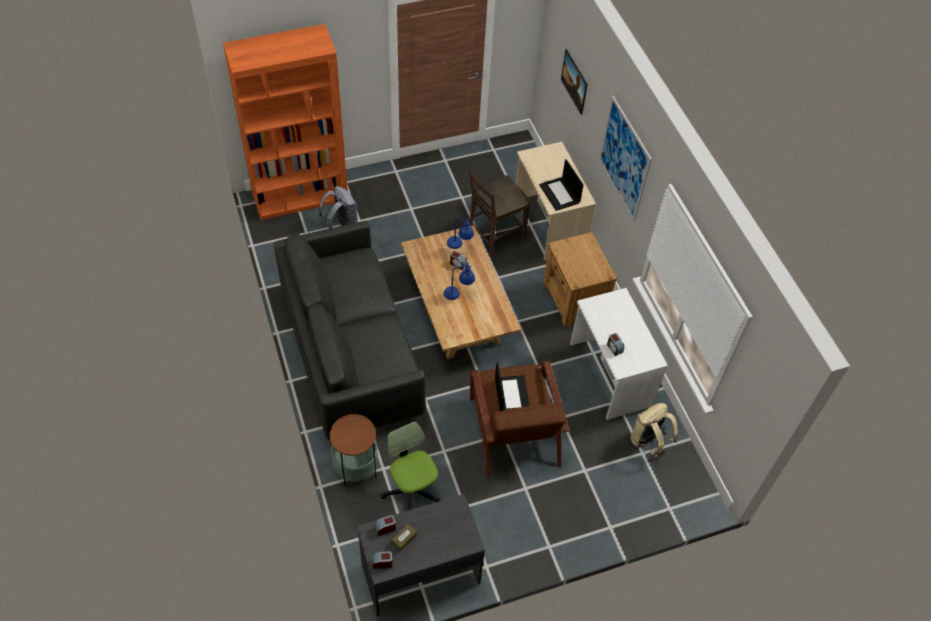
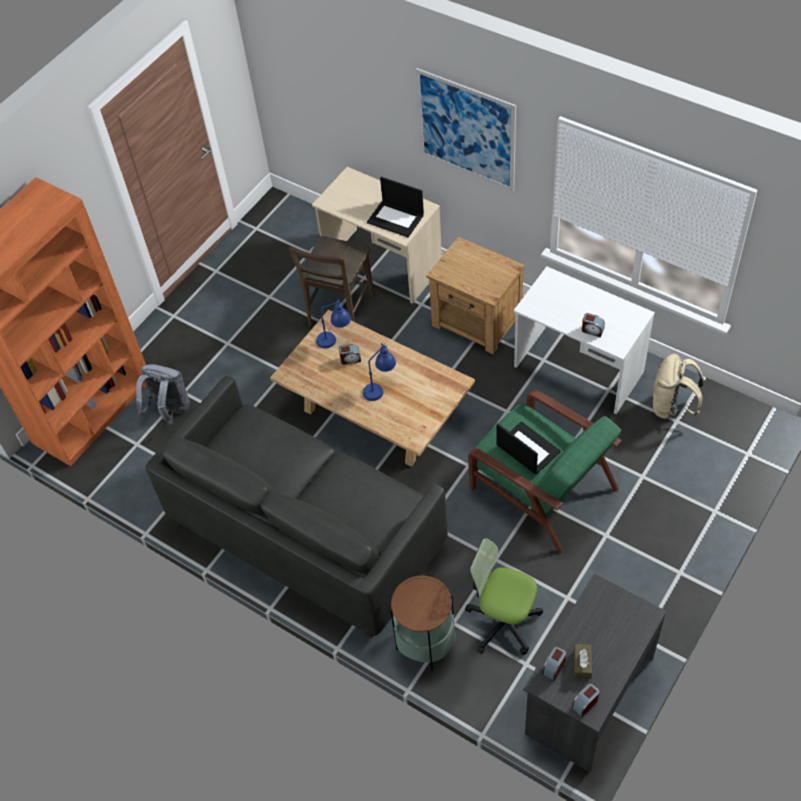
camera: 30 degrees left, 0 degrees up
brown armchair [470,361,570,478] -> green armchair [468,389,622,553]
picture [561,49,588,115] -> none

